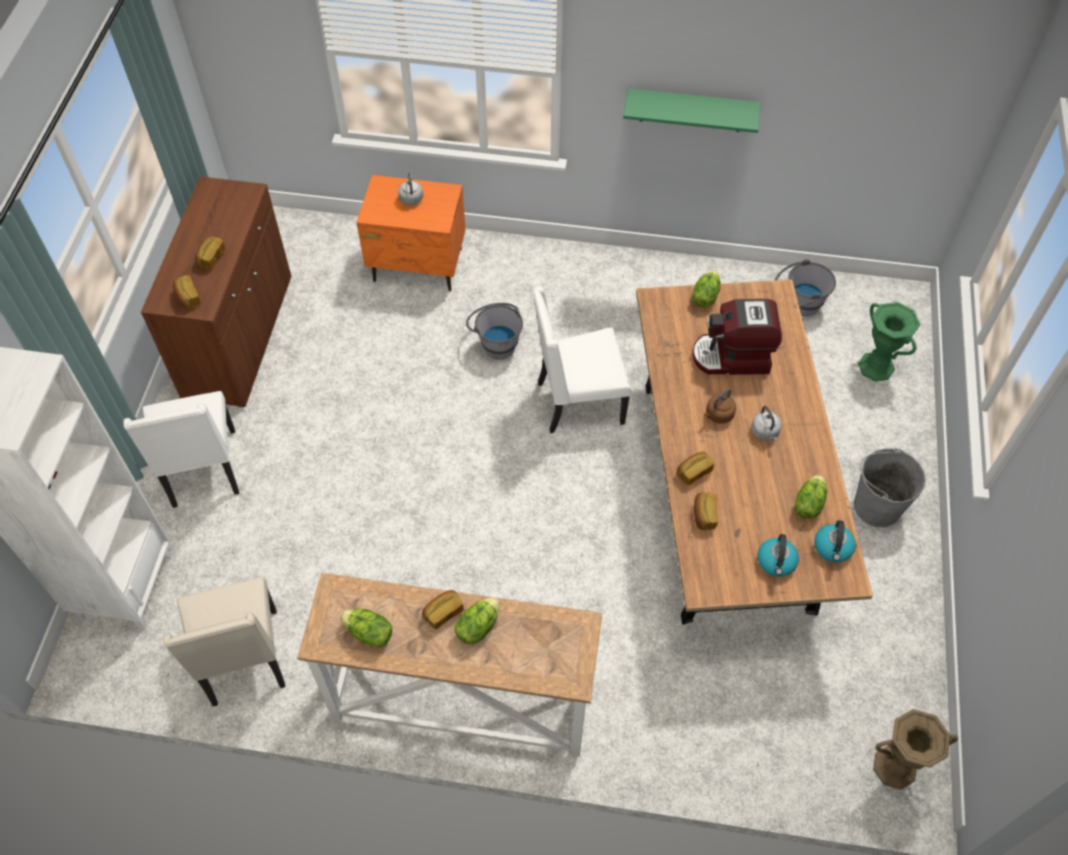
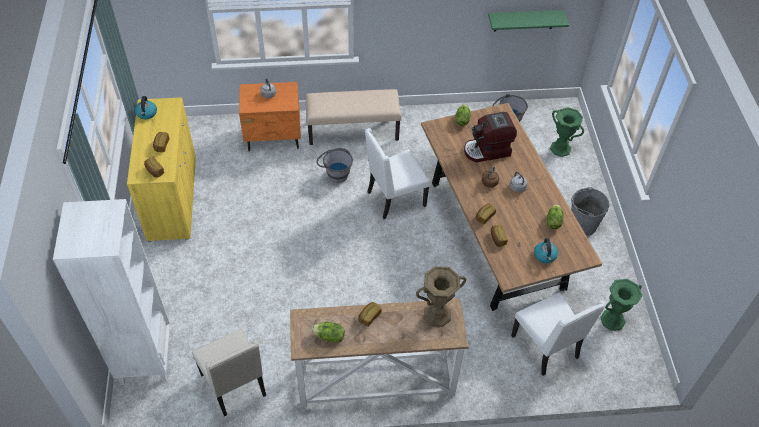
camera: 15 degrees left, 5 degrees down
white chair [124,391,239,508] -> white chair moved to [511,292,606,376]
brown cabinet [141,176,291,408] -> yellow cabinet [127,97,196,242]
lettuce [454,597,500,645] -> none
green shelf [623,88,760,133] -> green shelf moved to [488,10,569,31]
kettle [814,520,856,563] -> kettle moved to [135,96,157,120]
brown vase [873,709,958,790] -> brown vase moved to [416,266,466,327]
none -> beige bench [305,89,401,145]
none -> green vase [600,279,643,331]

